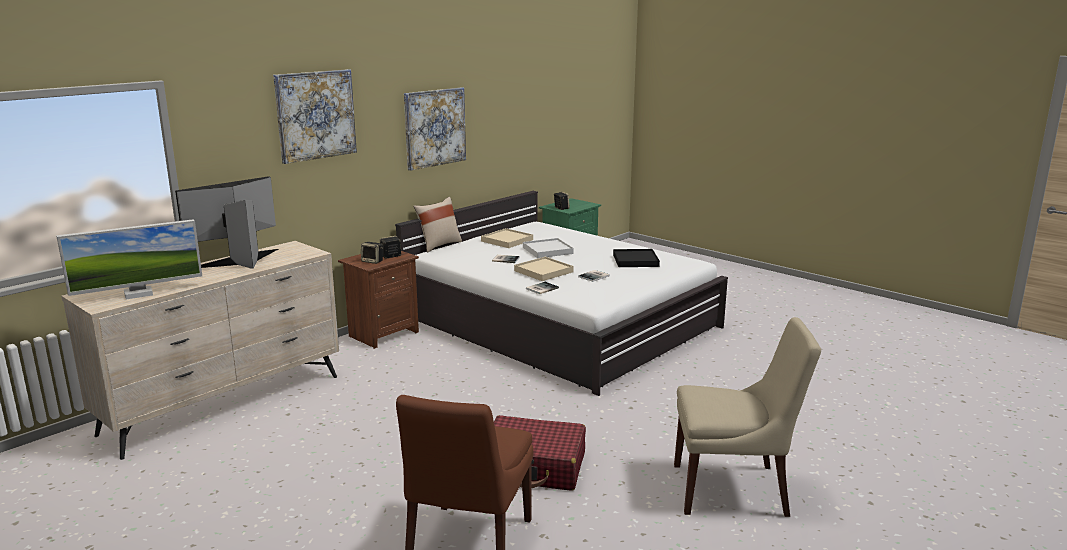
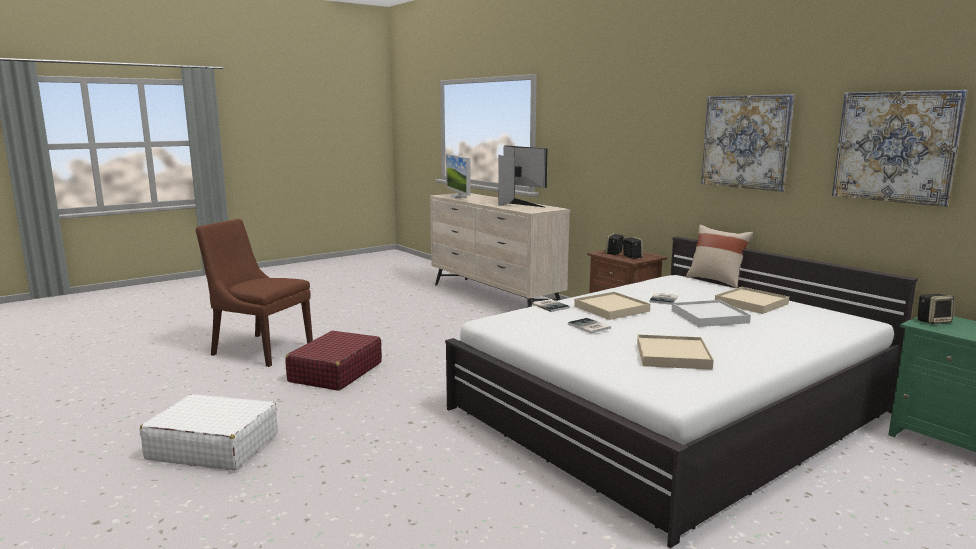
camera: 100 degrees right, 5 degrees down
picture [273,69,357,164] -> picture moved to [832,90,968,207]
black tray [613,249,660,267] -> beige tray [637,334,714,370]
beige chair [674,317,821,517] -> white suitcase [140,394,278,470]

